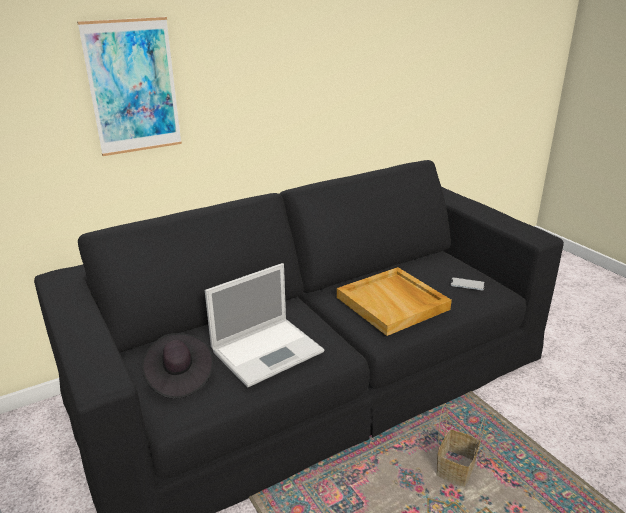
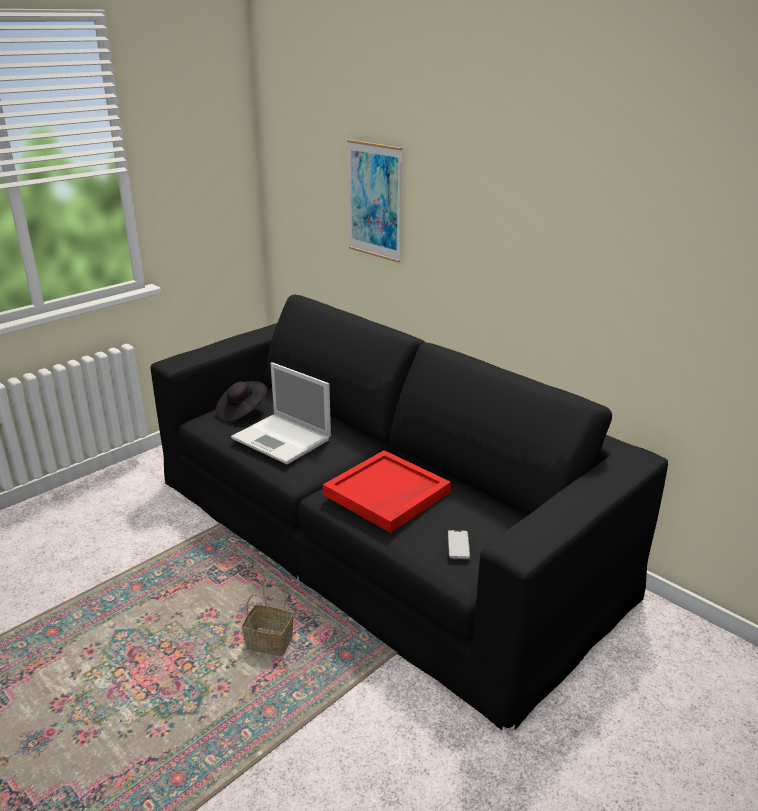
camera: 75 degrees right, 0 degrees up
beige tray [337,267,452,336] -> red tray [323,450,451,533]

